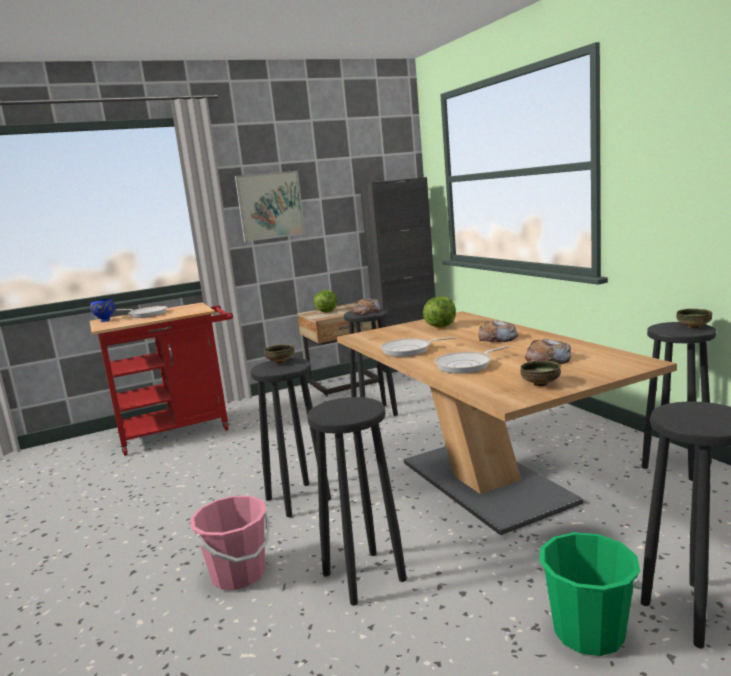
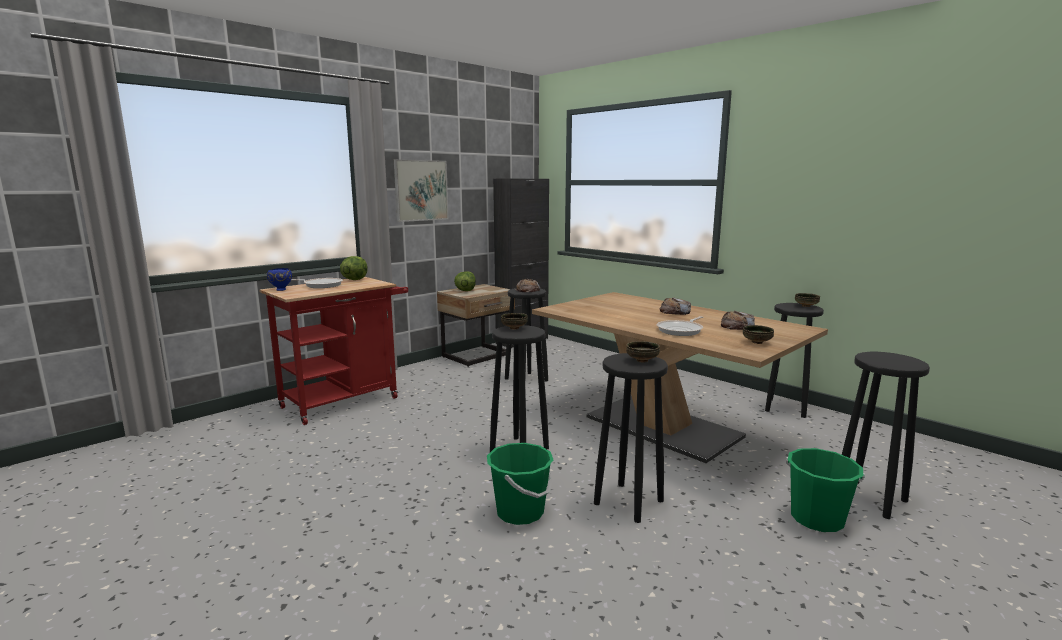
camera: 20 degrees left, 0 degrees up
pink bucket [190,496,270,590] -> green bucket [487,443,553,525]
frying pan [380,337,456,357] -> none
lettuce [423,297,456,328] -> lettuce moved to [340,256,368,280]
none -> bowl [626,341,660,362]

